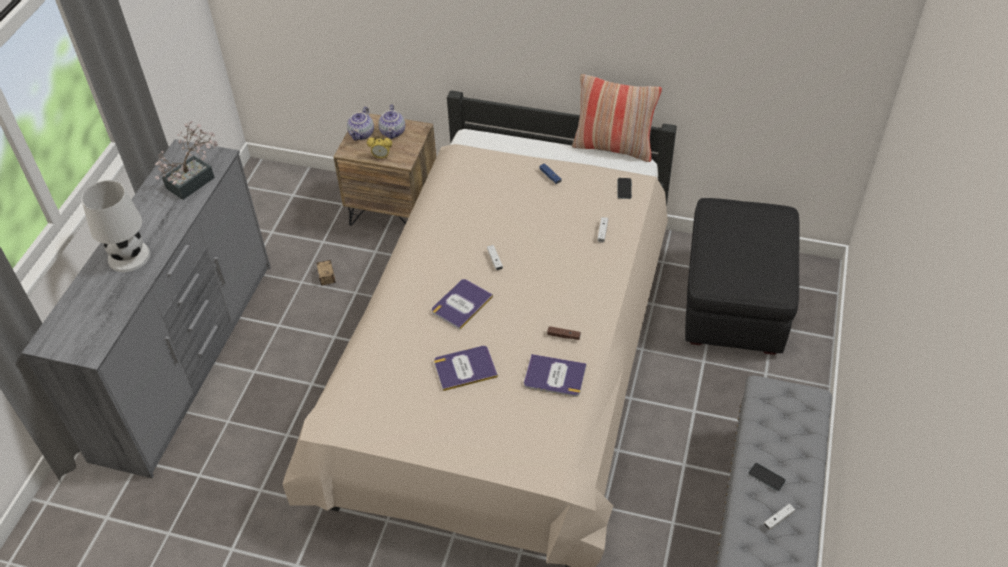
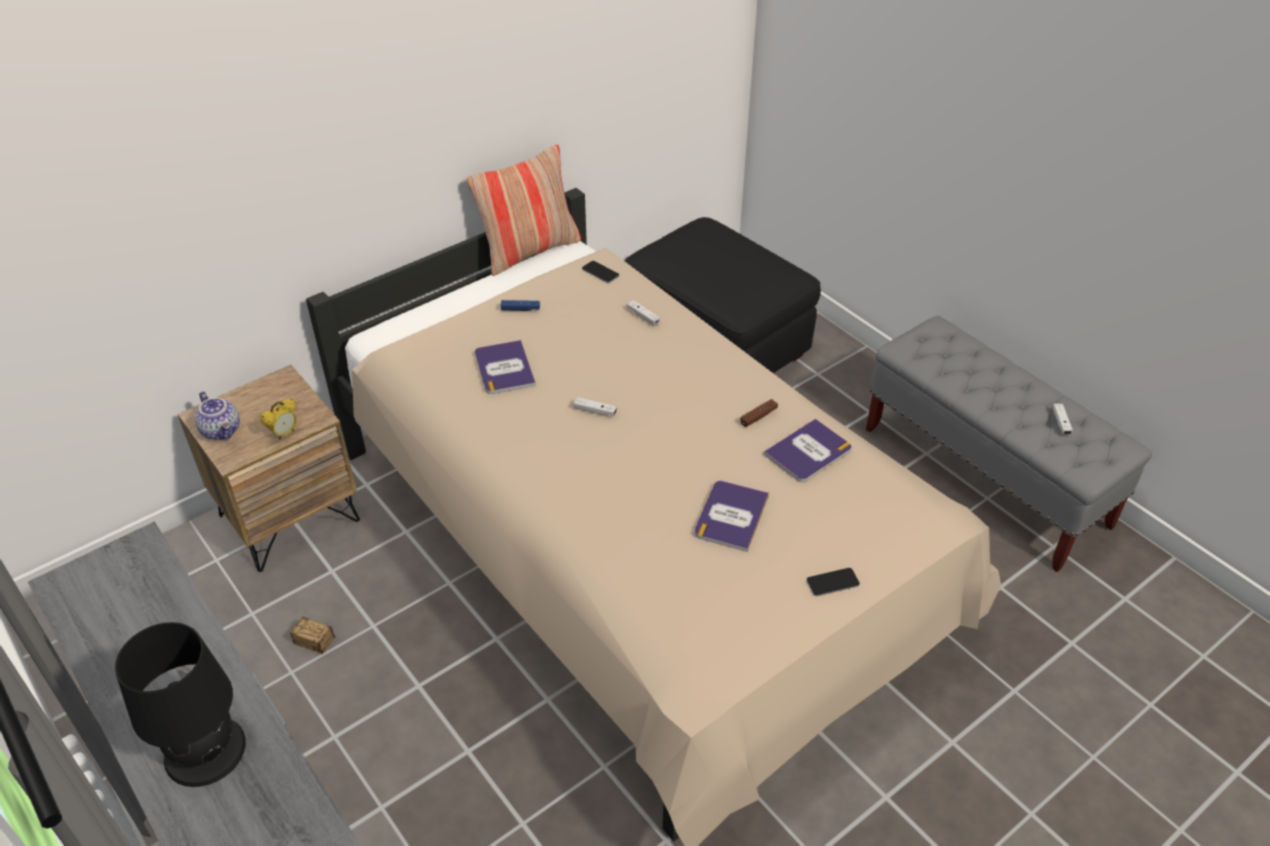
camera: 55 degrees left, 5 degrees down
white table lamp [82,181,150,272] -> black table lamp [115,622,246,787]
potted plant [155,121,219,200] -> none
teapot [378,104,405,139] -> none
book [432,279,493,330] -> book moved to [475,340,536,394]
phone [748,463,786,491] -> phone moved to [807,568,860,596]

